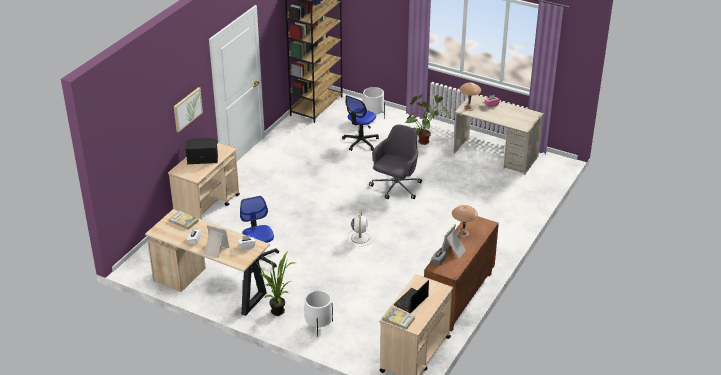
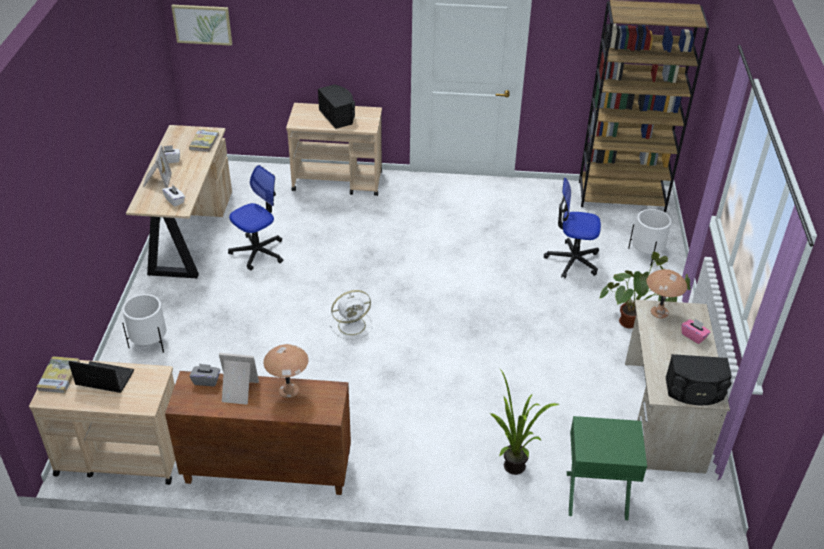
camera: 65 degrees right, 5 degrees up
picture [174,87,203,132] -> picture moved to [171,5,232,46]
potted plant [255,251,295,316] -> potted plant moved to [490,367,559,475]
grey office chair [369,125,422,199] -> none
none -> green nightstand [567,416,647,520]
none -> black speaker [666,354,732,405]

